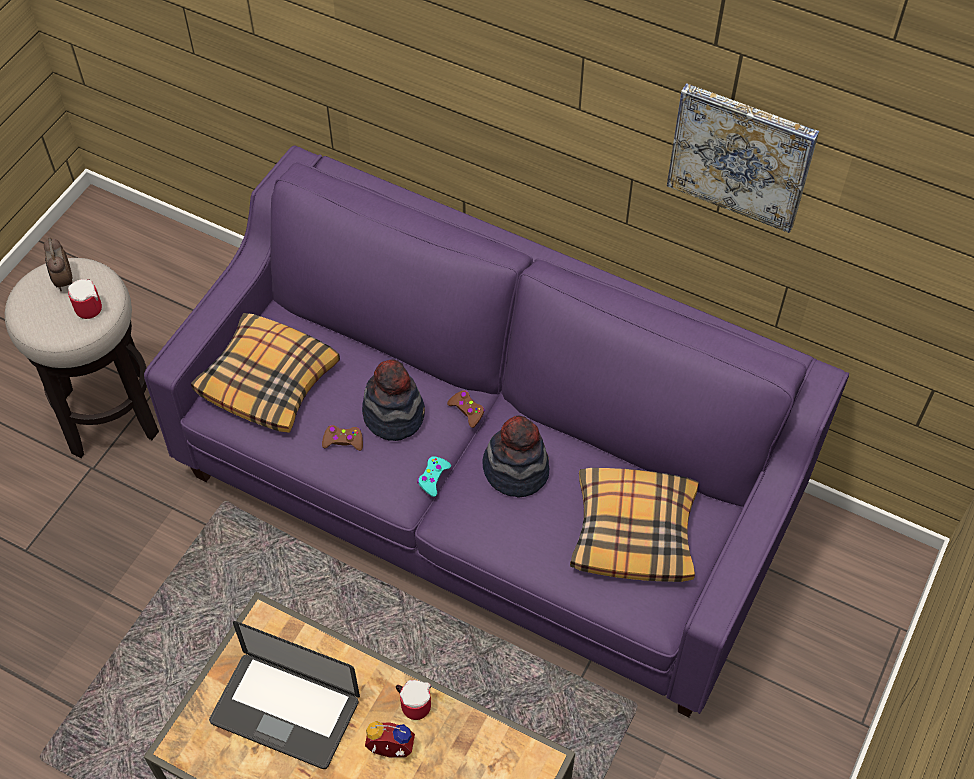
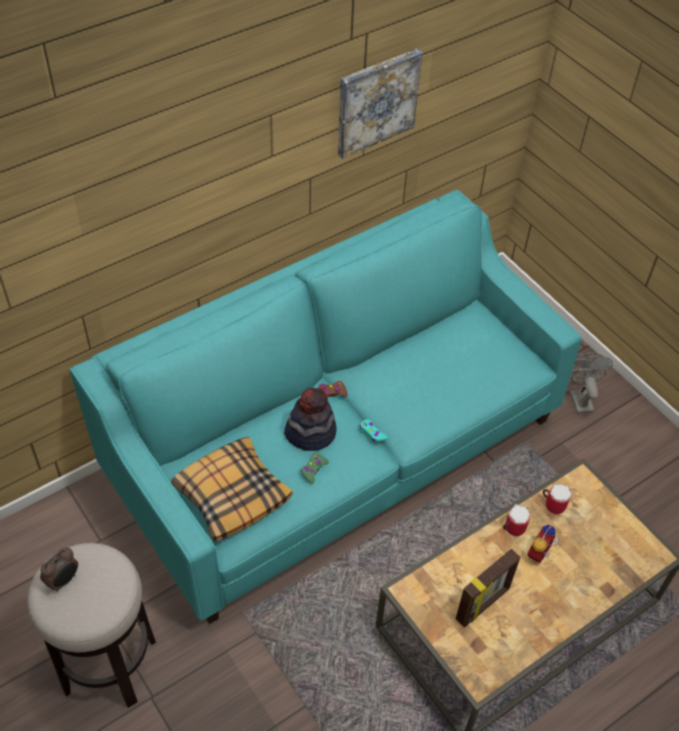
camera: 65 degrees left, 5 degrees down
alarm clock [44,237,72,291] -> alarm clock turned 60 degrees counterclockwise [40,547,78,592]
mug [68,279,102,319] -> mug moved to [543,484,572,514]
purple sofa [144,145,849,718] -> turquoise sofa [69,190,581,624]
laptop [209,621,360,769] -> picture frame [456,549,520,627]
brown game controller [322,425,363,451] -> green game controller [301,453,329,484]
hat [482,416,549,498] -> none
pillow [570,468,699,582] -> none
none -> grey fan [569,352,613,414]

